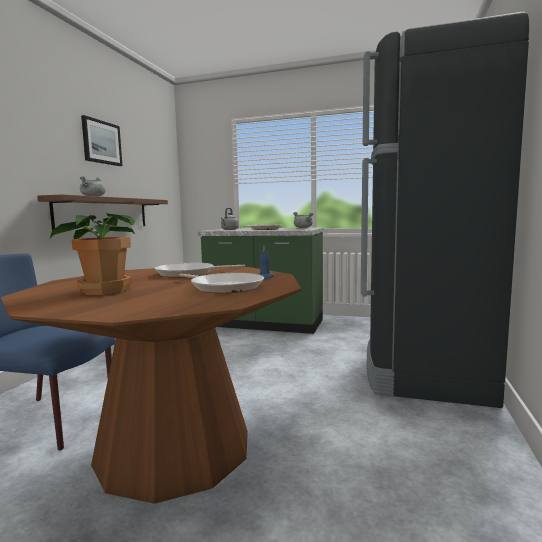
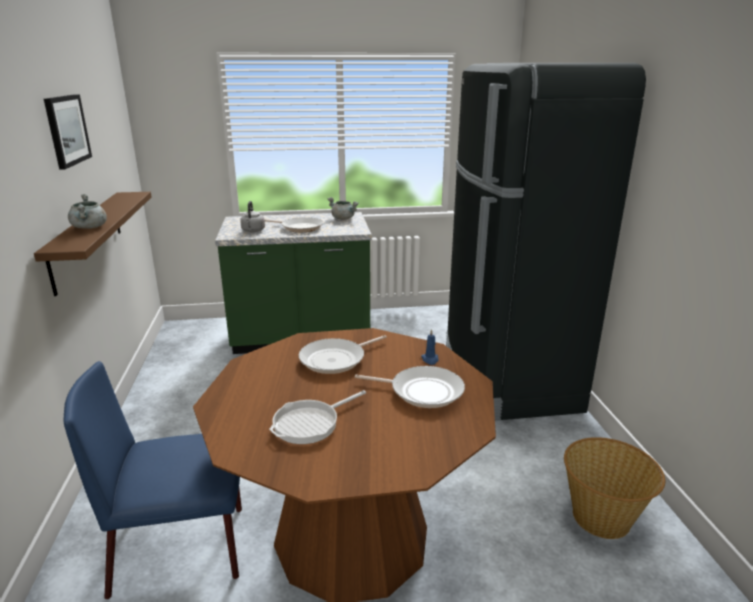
camera: 25 degrees left, 15 degrees up
potted plant [50,213,135,295] -> frying pan [269,390,366,444]
none -> basket [564,437,665,539]

